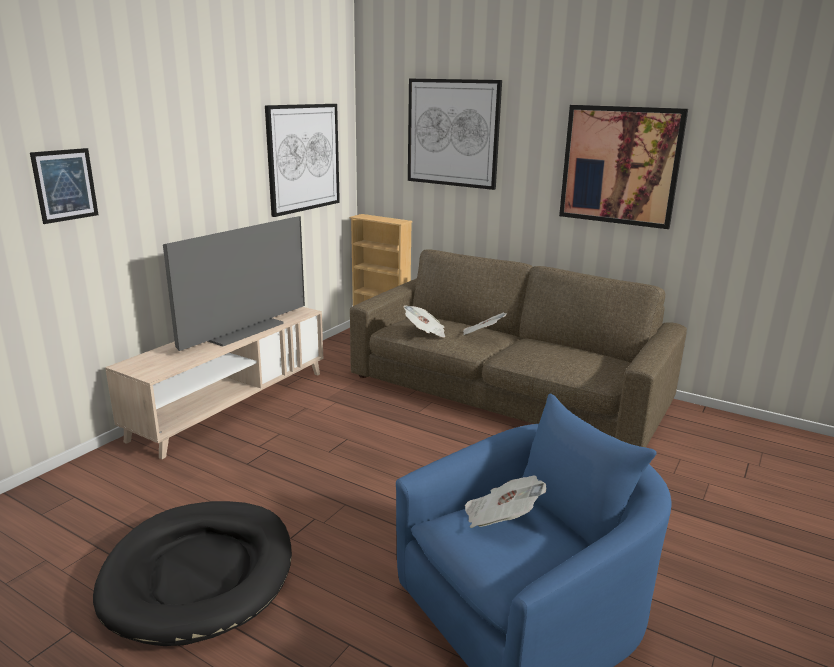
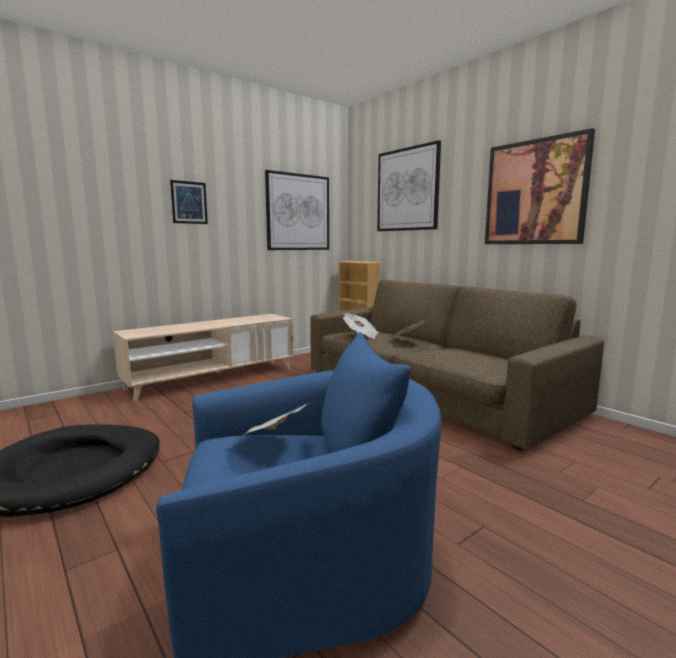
camera: 20 degrees right, 10 degrees down
picture [30,148,98,224] -> picture moved to [170,180,208,224]
television [163,216,305,351] -> none

